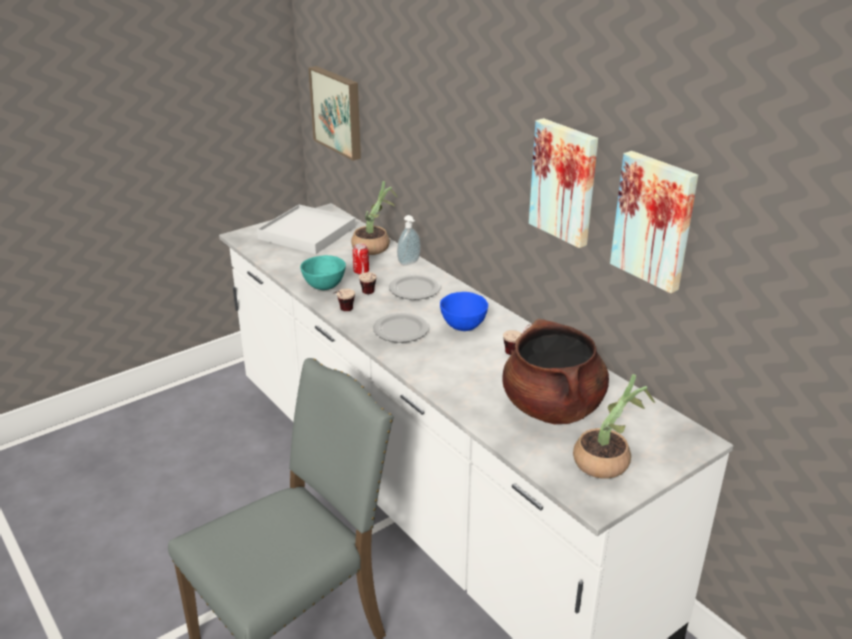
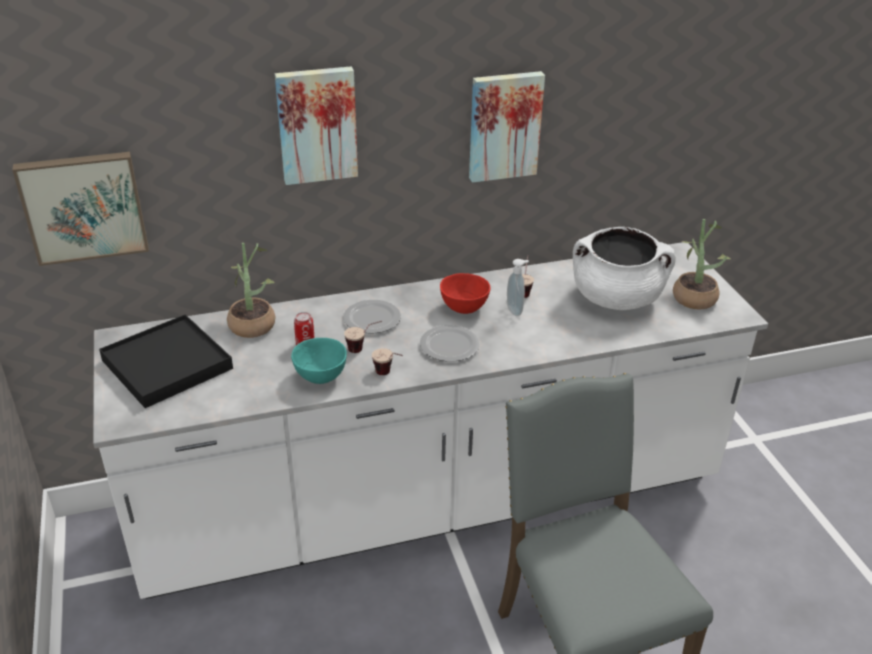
camera: 70 degrees left, 5 degrees up
white tray [257,205,356,254] -> black tray [99,315,233,408]
soap dispenser [397,215,421,265] -> soap dispenser moved to [507,259,529,316]
blue bowl [440,292,488,331] -> red bowl [440,273,491,314]
brown cooking pot [502,319,609,424] -> white cooking pot [573,227,676,310]
picture [610,151,698,293] -> picture moved to [275,66,358,185]

